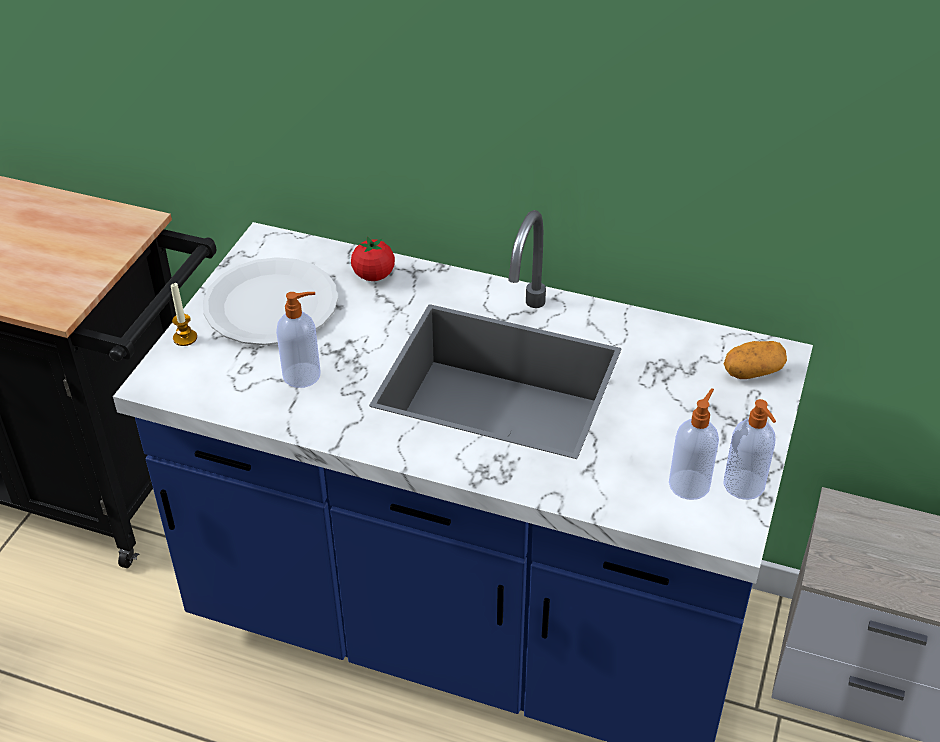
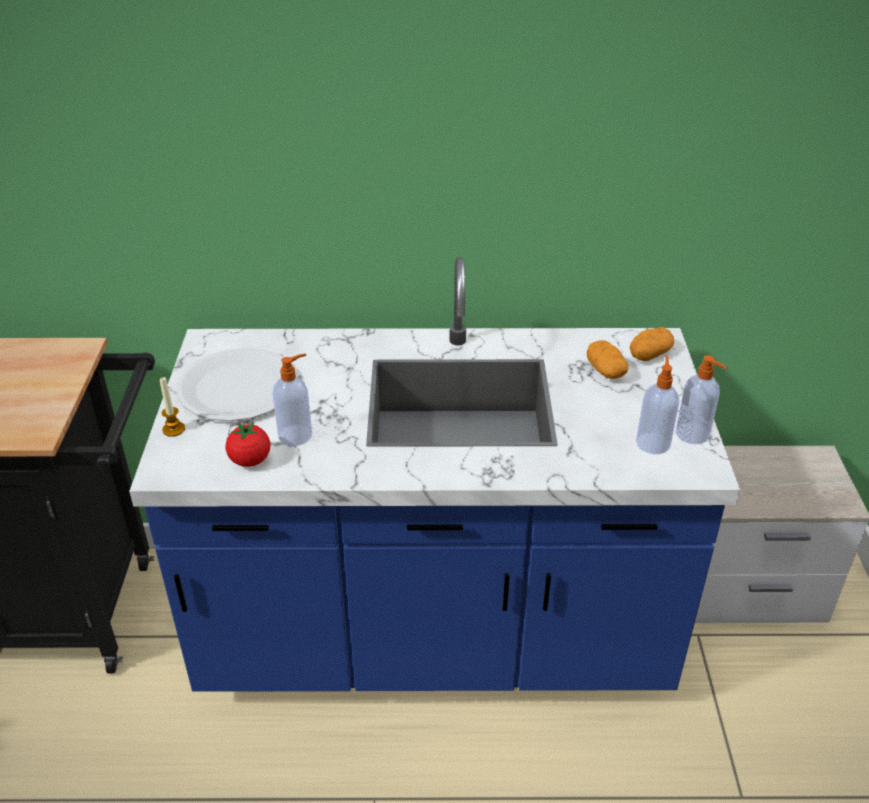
camera: 20 degrees left, 5 degrees down
tomato [351,236,395,281] -> tomato moved to [225,422,270,467]
none -> potato [587,341,629,379]

